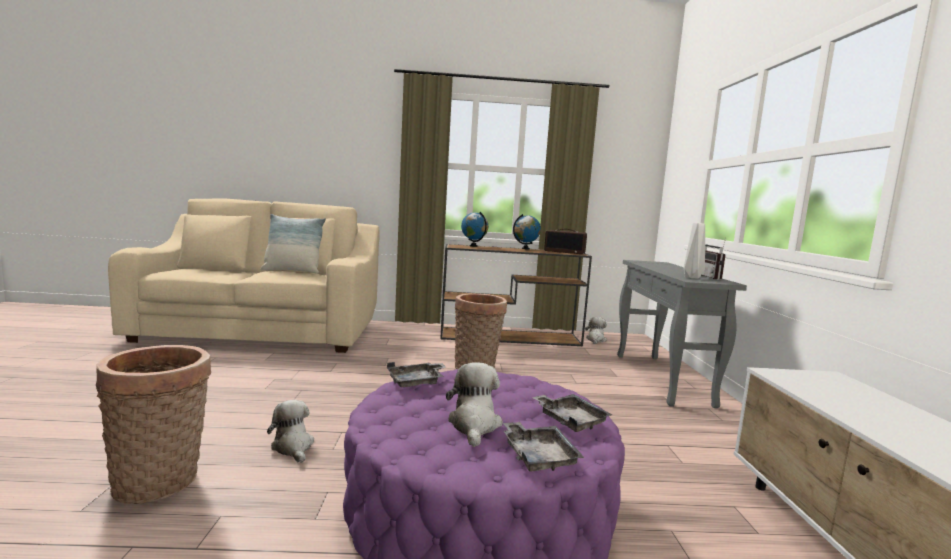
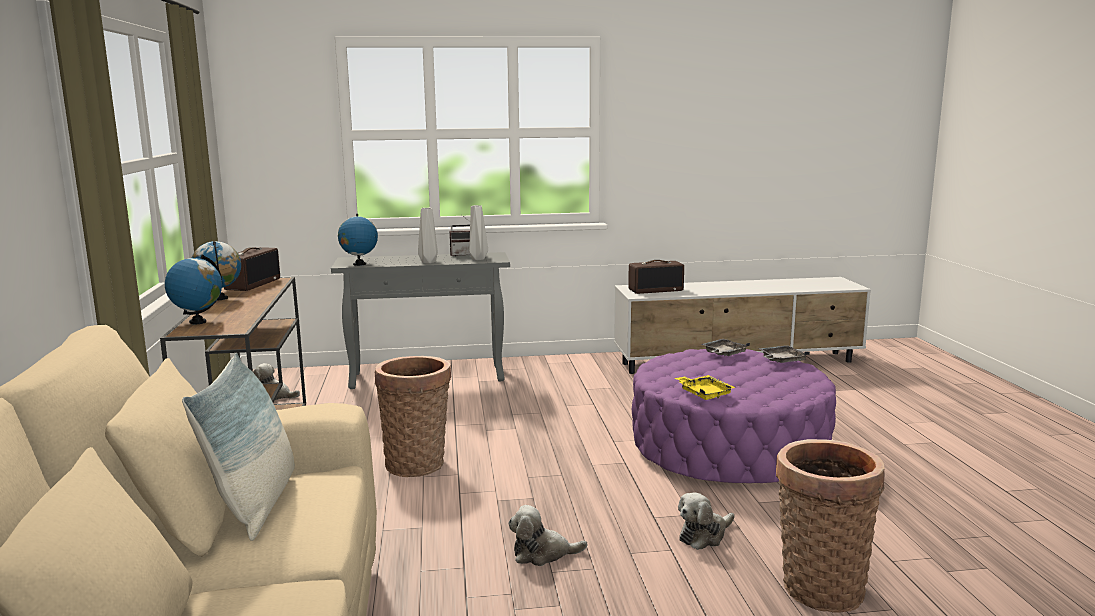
camera: 95 degrees left, 5 degrees up
grey tray [387,362,447,387] -> yellow tray [675,375,735,400]
plush toy [446,362,503,447] -> plush toy moved to [508,505,587,566]
none -> globe [338,214,378,266]
none -> grey vase [418,208,438,263]
none -> radio [628,260,684,294]

